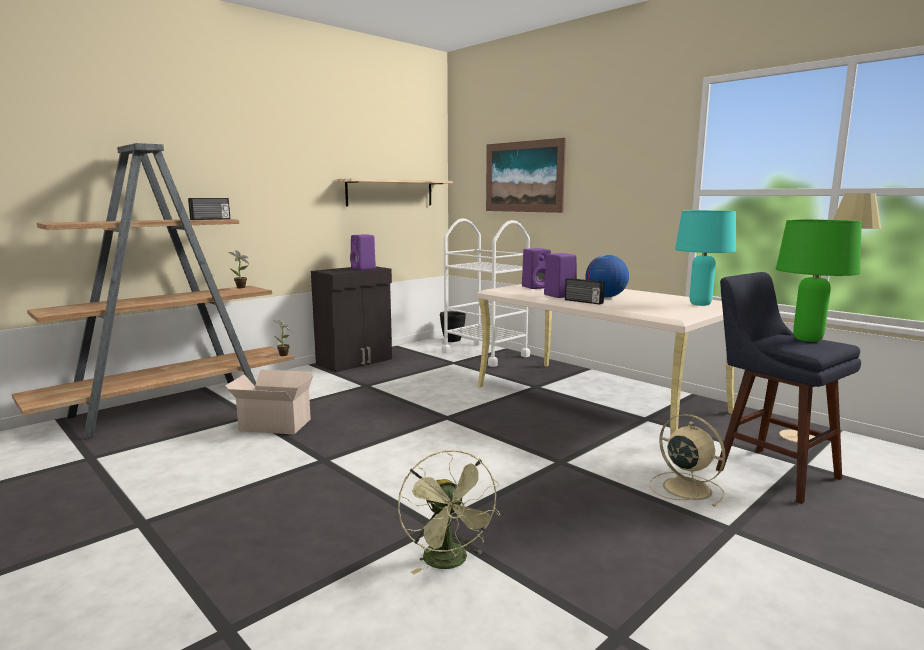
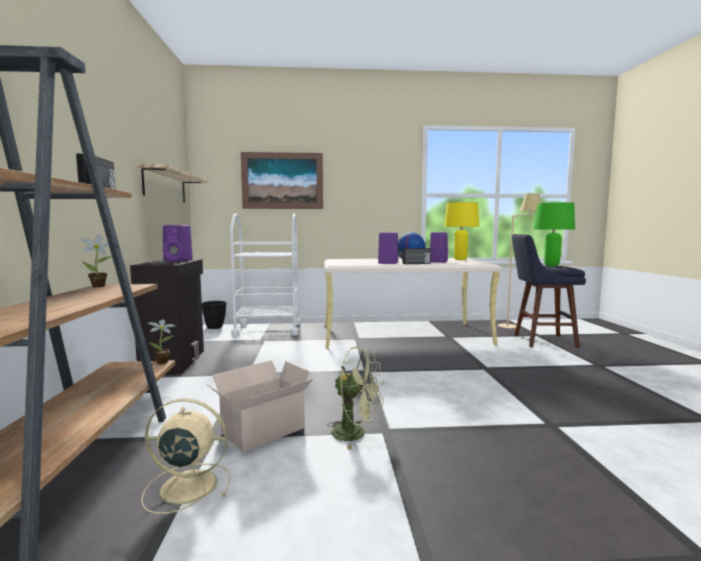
camera: 50 degrees left, 5 degrees down
green fan [398,450,500,575] -> green fan moved to [327,347,384,450]
purple speaker [522,248,551,289] -> purple speaker moved to [430,232,448,263]
beige fan [650,414,726,506] -> beige fan moved to [141,399,230,514]
turquoise table lamp [675,210,736,306] -> yellow table lamp [444,202,479,260]

